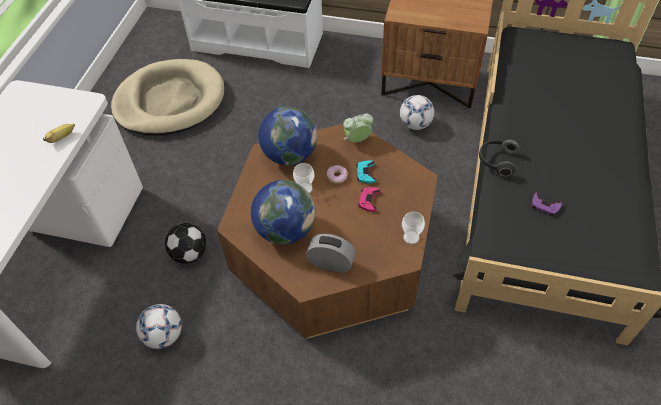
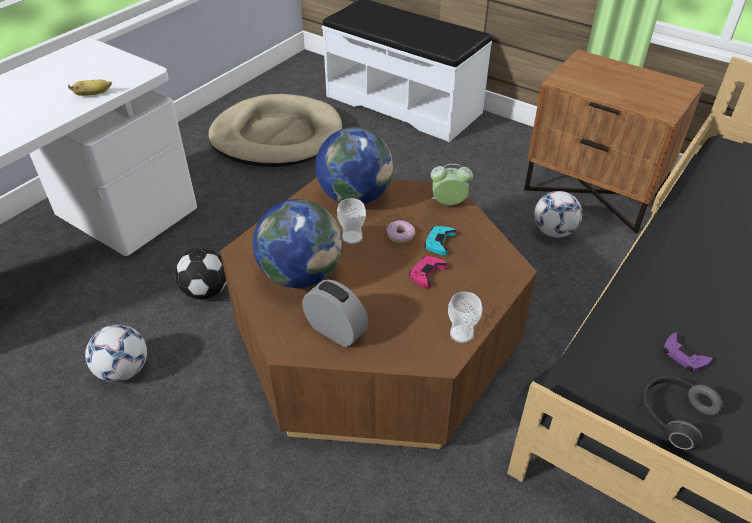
camera: 20 degrees right, 10 degrees down
headphones [479,139,521,176] -> headphones moved to [641,376,724,450]

